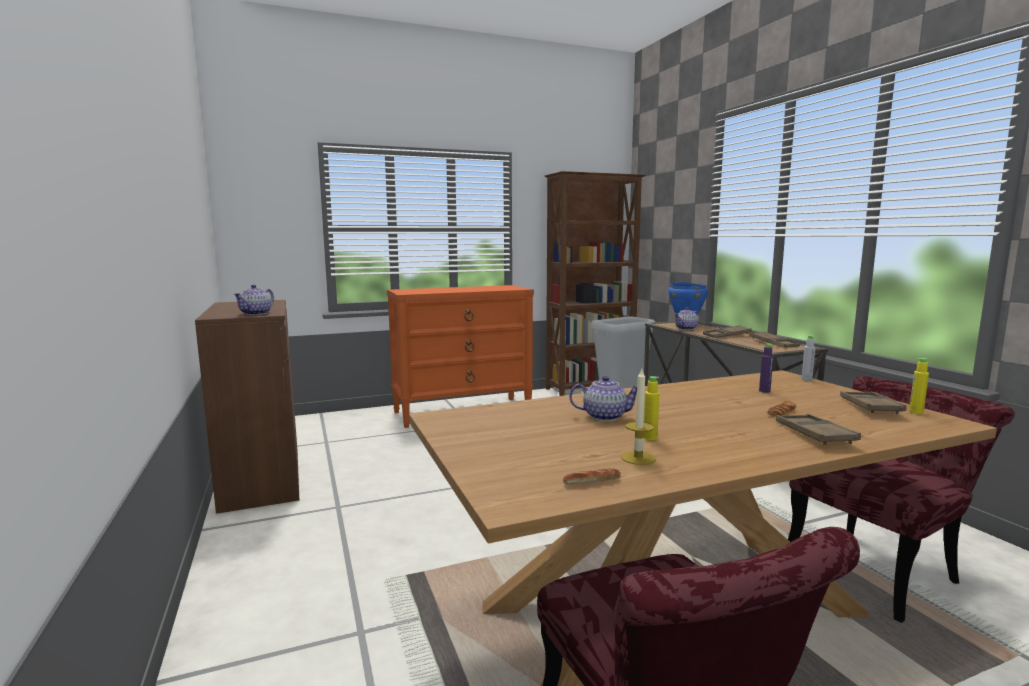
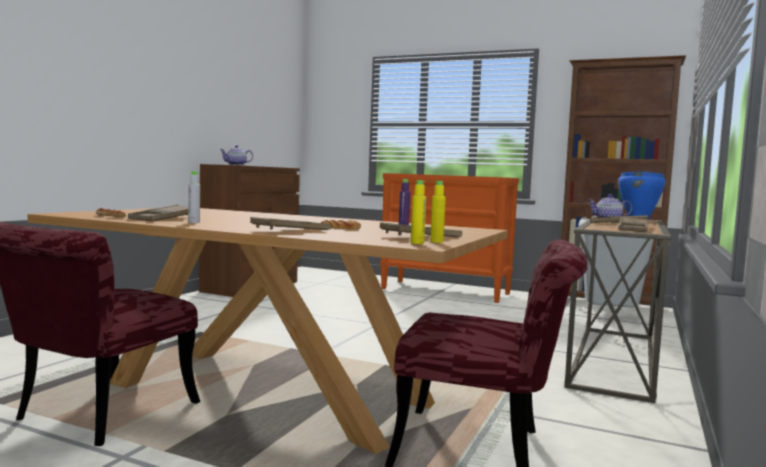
camera: 45 degrees right, 5 degrees down
teapot [569,376,637,421] -> none
candle [621,369,656,465] -> brown tray [128,204,188,221]
yellow bottle [644,376,660,440] -> yellow bottle moved to [411,180,426,244]
grey bottle [801,335,815,381] -> grey bottle moved to [188,171,200,223]

